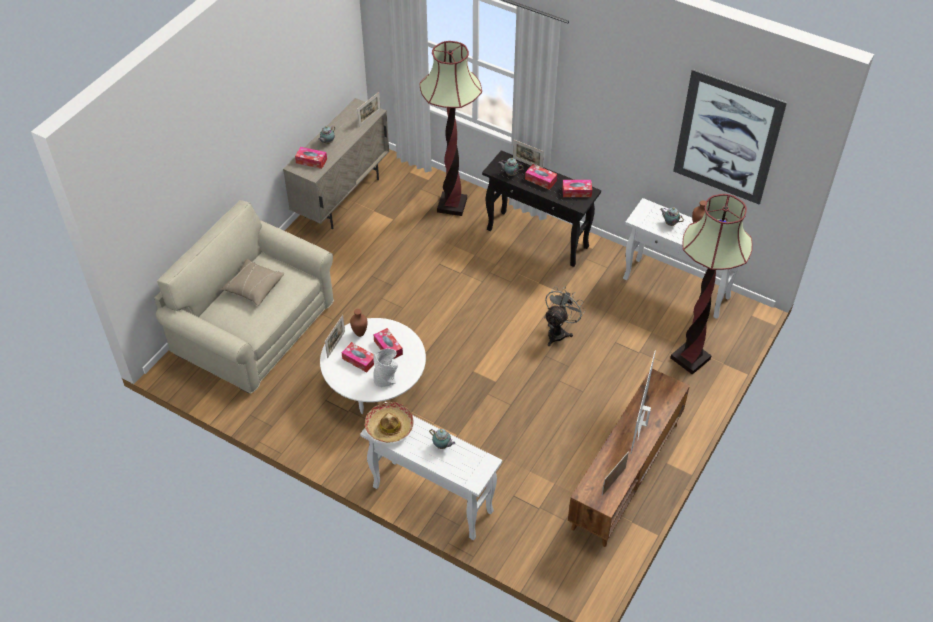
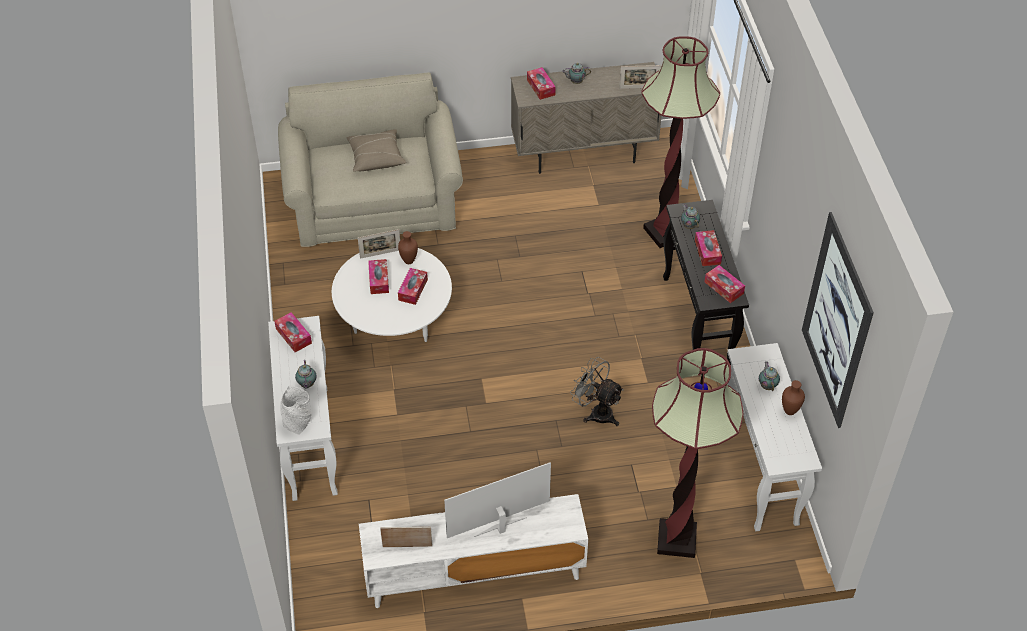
camera: 50 degrees right, 0 degrees up
hat [365,402,414,443] -> tissue box [274,312,312,352]
grey vase [373,348,398,387] -> grey vase moved to [280,385,312,435]
picture frame [513,140,544,168] -> none
grey fan [544,287,585,346] -> grey fan turned 135 degrees counterclockwise [570,357,624,426]
brown tv stand [568,369,690,547] -> white tv stand [359,494,588,608]

